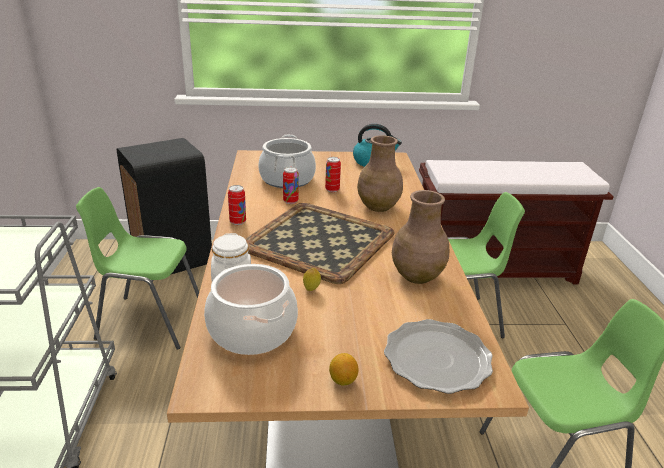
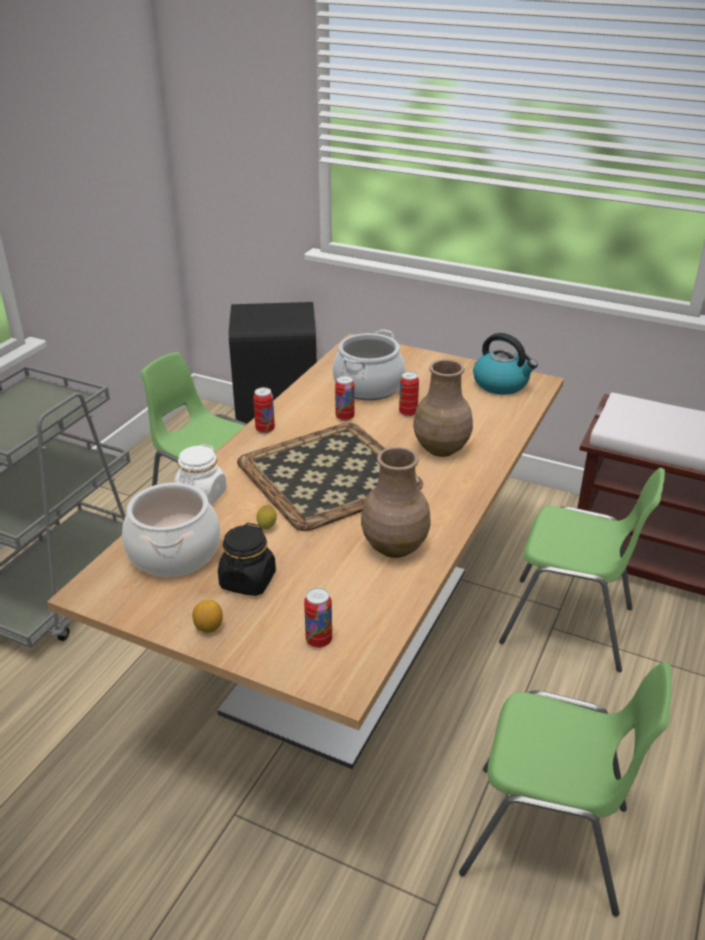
camera: 30 degrees right, 5 degrees up
plate [384,319,493,394] -> can [304,588,332,648]
none -> black jar [218,523,276,596]

